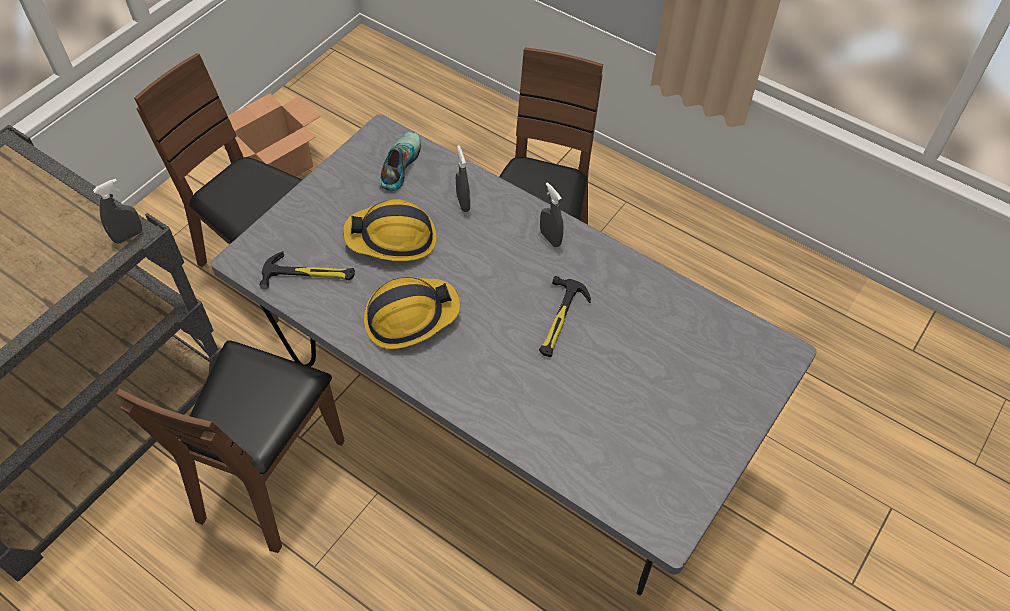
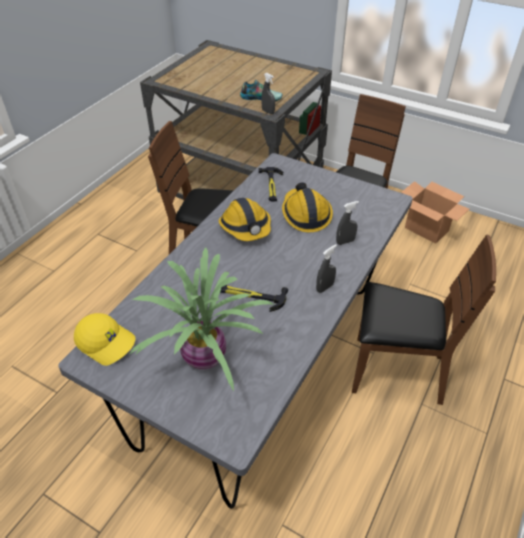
camera: 85 degrees right, 10 degrees down
shoe [379,132,421,191] -> shoe moved to [240,80,282,101]
none -> yellow cap [74,313,136,366]
none -> potted plant [130,247,275,391]

